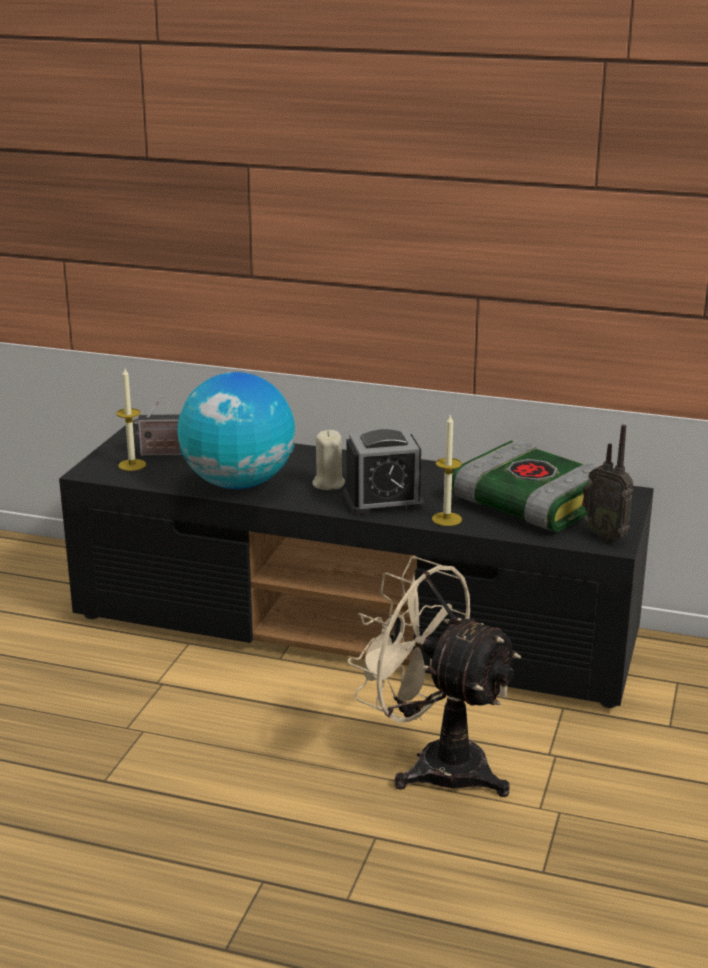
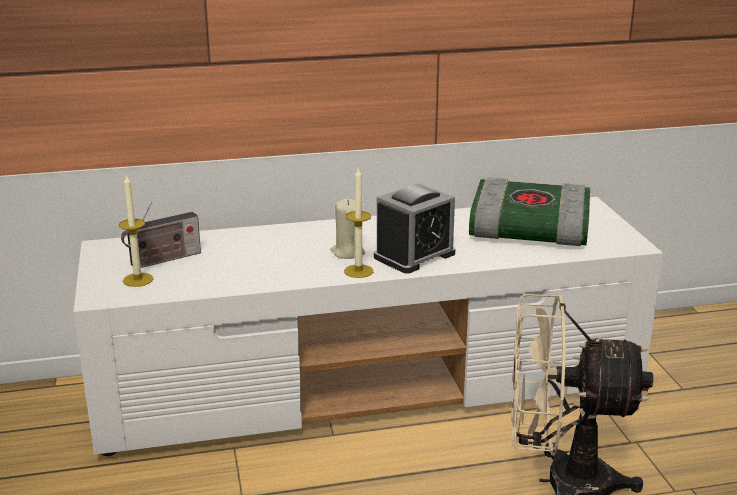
camera: 30 degrees left, 0 degrees up
black tv stand [59,423,654,708] -> white tv stand [74,197,663,456]
globe [178,372,295,489] -> none
candle [432,415,462,526] -> candle moved to [344,169,373,278]
radio [582,424,633,542] -> none

